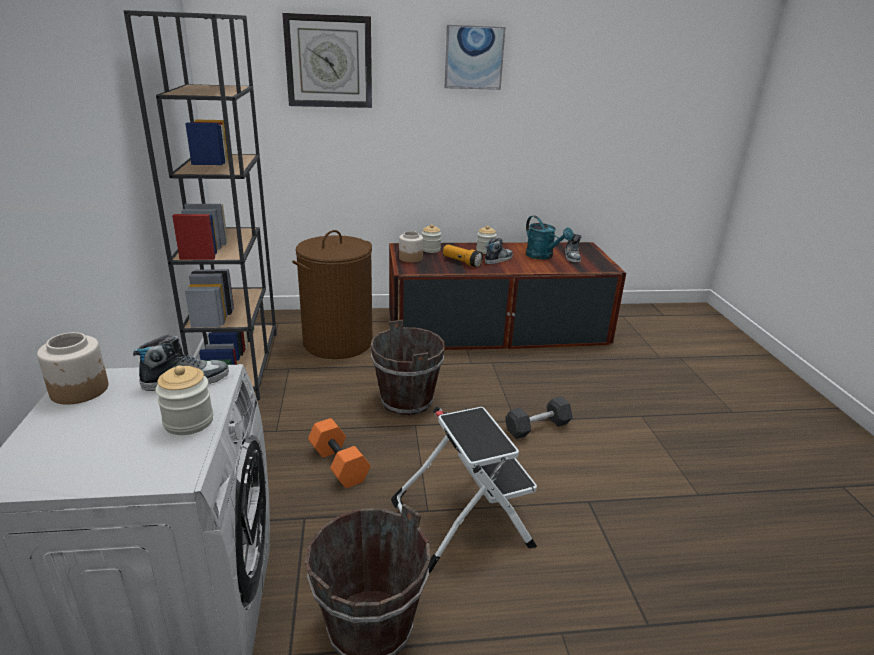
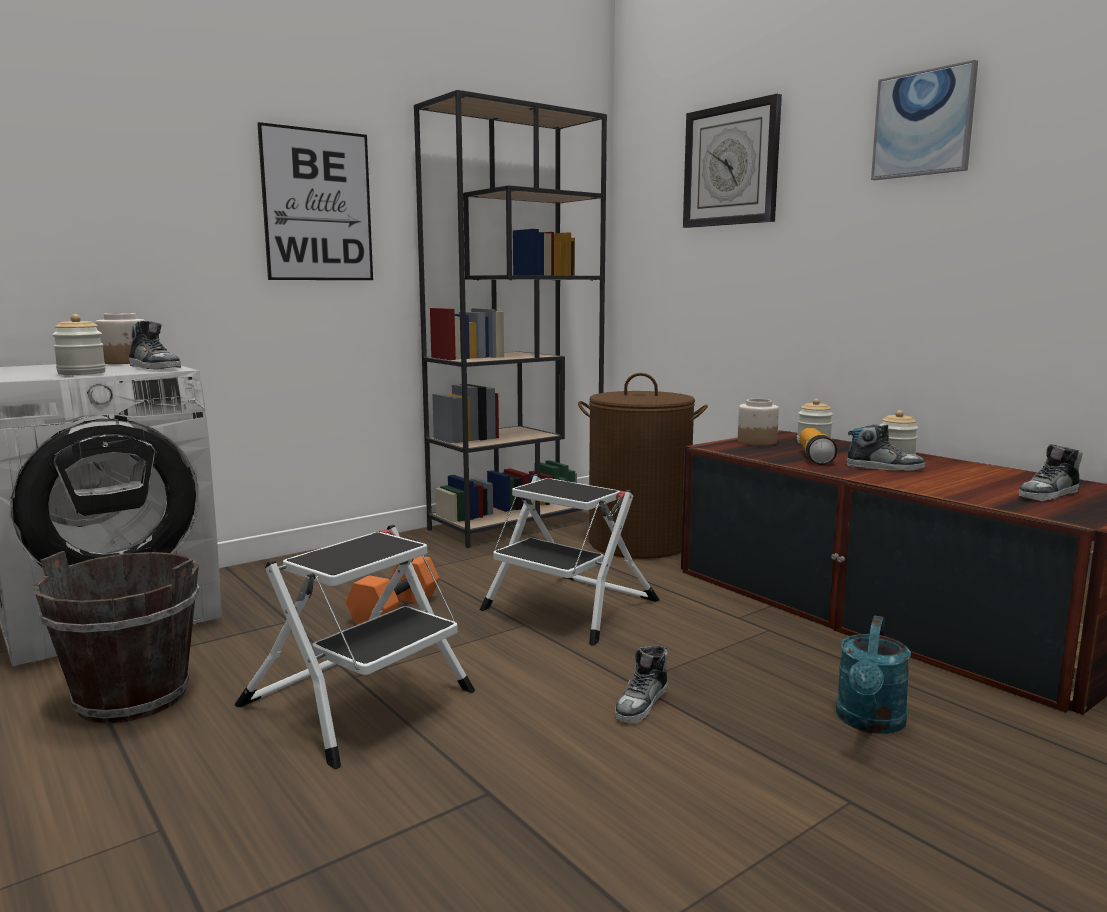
camera: 60 degrees right, 15 degrees down
brown bucket [371,320,445,416] -> step ladder [480,474,660,646]
grey dumbbell [505,396,573,439] -> shoe [615,645,668,723]
turquoise watering can [526,216,573,260] -> turquoise watering can moved to [836,615,911,734]
none -> picture [257,122,373,280]

